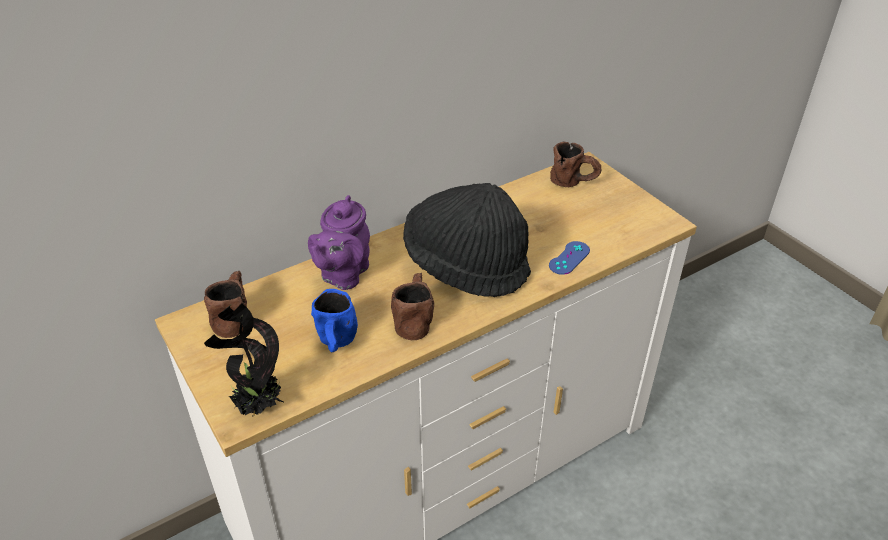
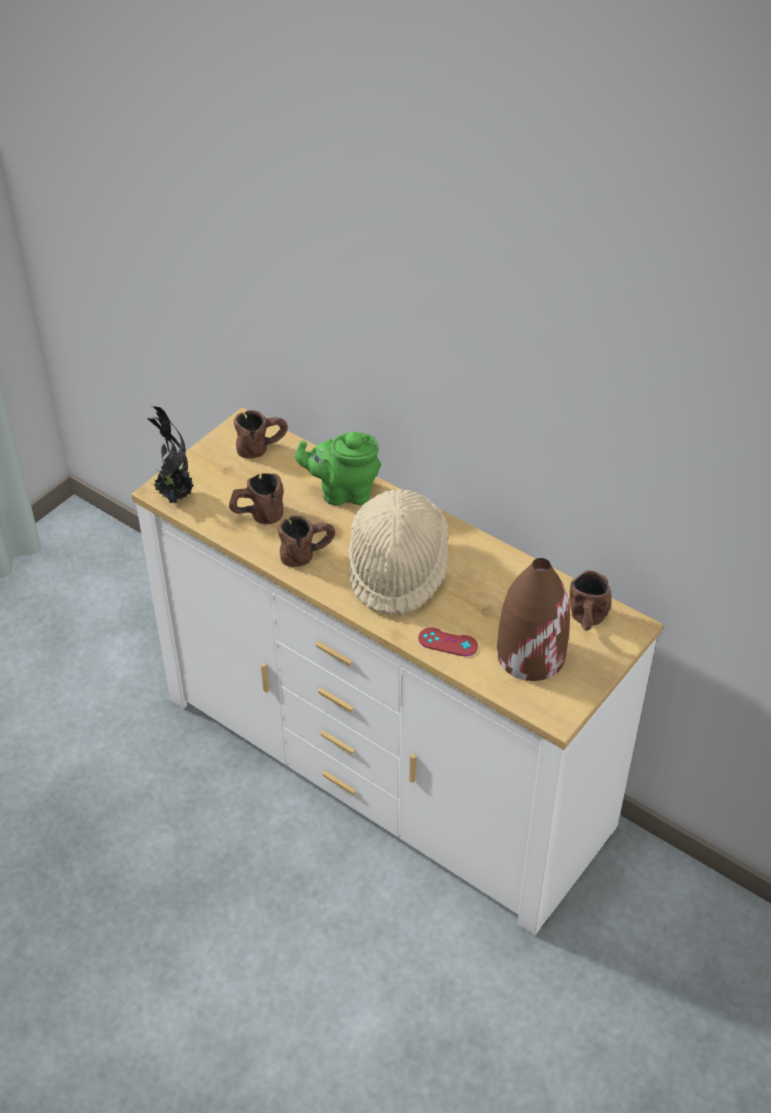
camera: 70 degrees right, 5 degrees up
purple teapot [308,195,370,290] -> green teapot [295,431,381,506]
blue mug [311,289,358,352] -> brown mug [229,473,284,524]
black hat [403,183,531,297] -> beige hat [349,489,449,616]
blue game controller [549,241,590,275] -> red game controller [418,627,478,657]
none -> brown vase [497,558,570,681]

